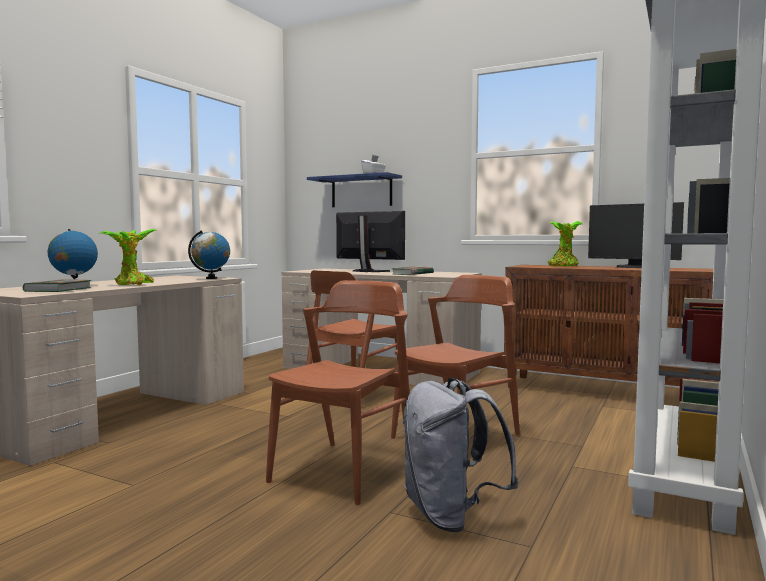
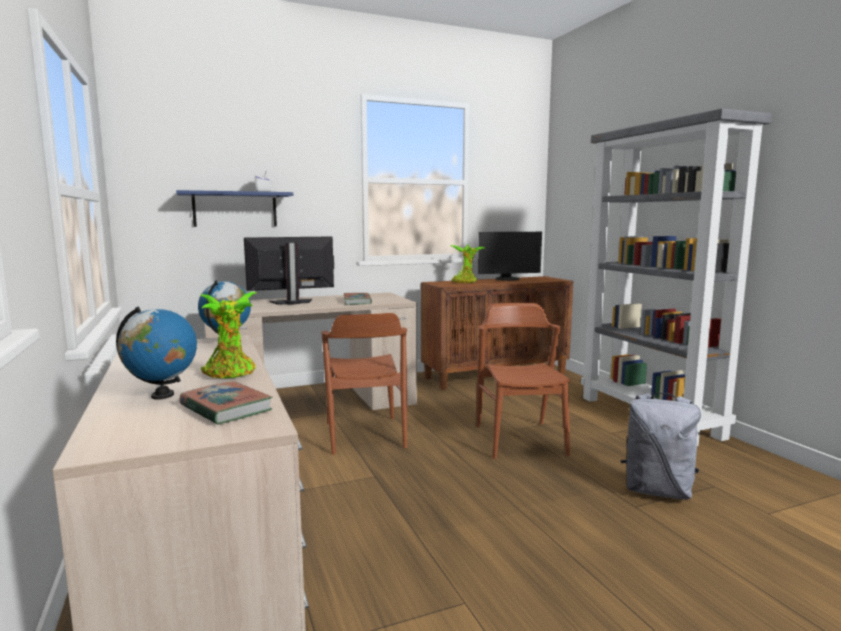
camera: 50 degrees left, 5 degrees up
brown chair [266,280,409,505] -> none

